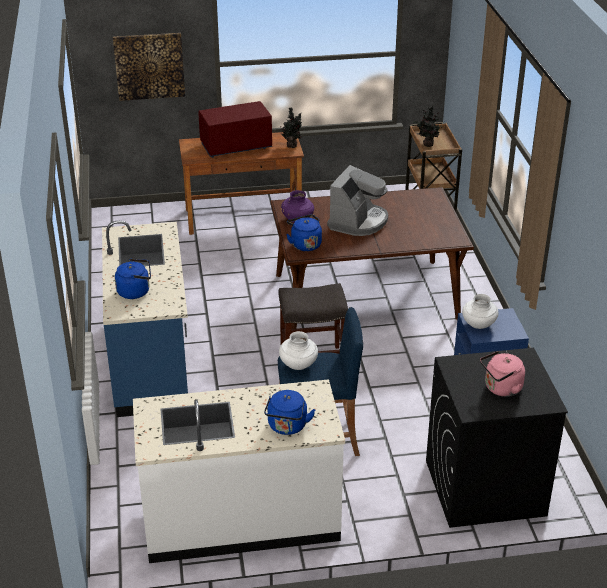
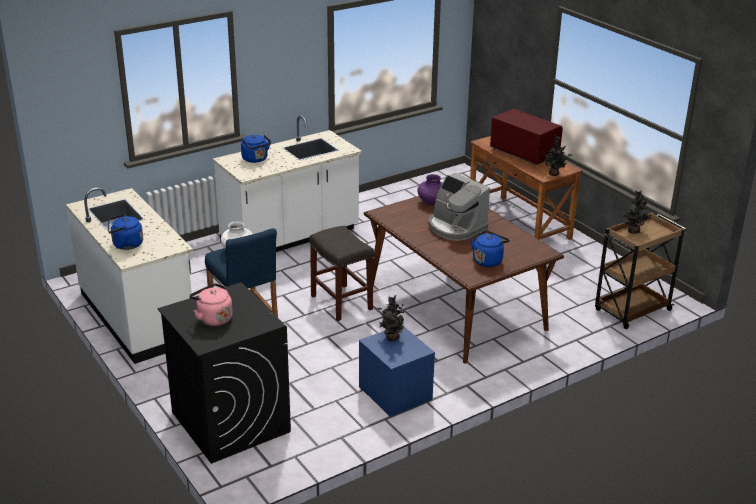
camera: 65 degrees right, 5 degrees down
blue counter [102,221,188,417] -> white counter [213,115,362,252]
picture [113,33,185,101] -> none
blue kettle [286,214,322,251] -> blue kettle moved to [470,231,510,267]
coffee machine [327,165,388,236] -> coffee machine turned 45 degrees clockwise [429,173,490,241]
white vase [462,294,498,329] -> potted plant [377,295,408,341]

